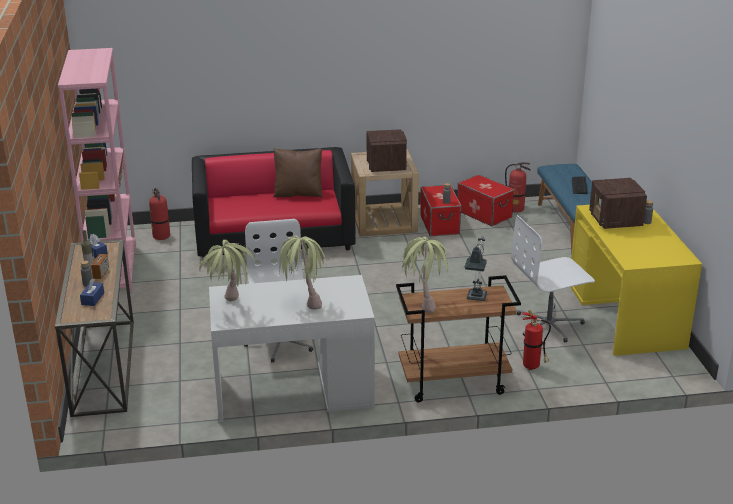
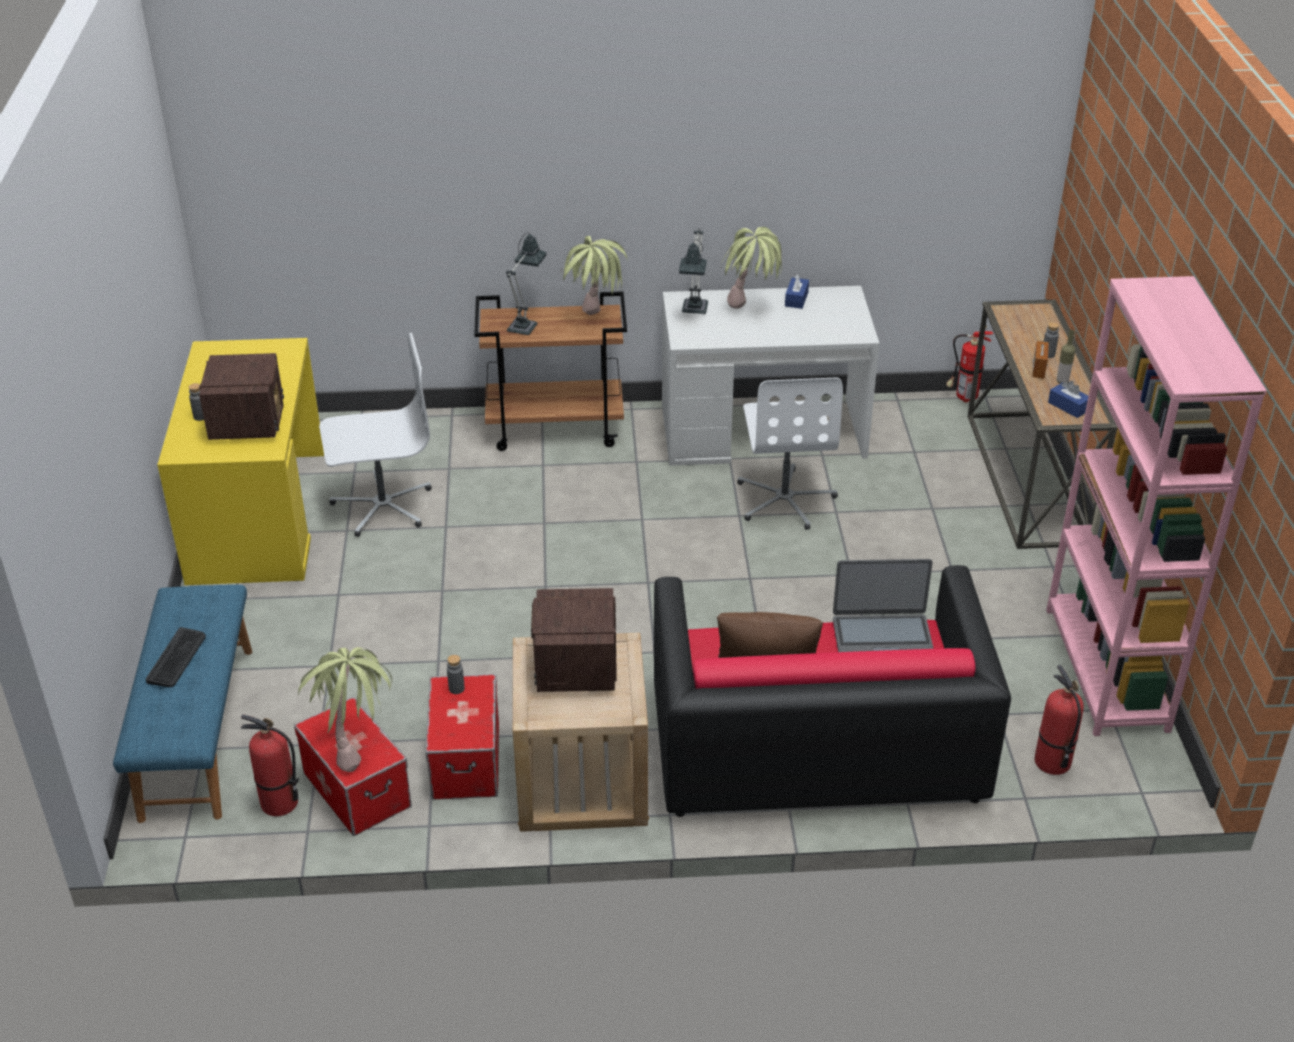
camera: 175 degrees left, 10 degrees up
blue tissue box [80,279,104,306] -> blue tissue box moved to [785,274,809,309]
potted plant [199,240,255,301] -> potted plant moved to [298,647,392,772]
fire extinguisher [522,310,551,370] -> fire extinguisher moved to [946,327,993,403]
none -> table lamp [679,228,708,314]
none -> laptop [833,559,934,652]

